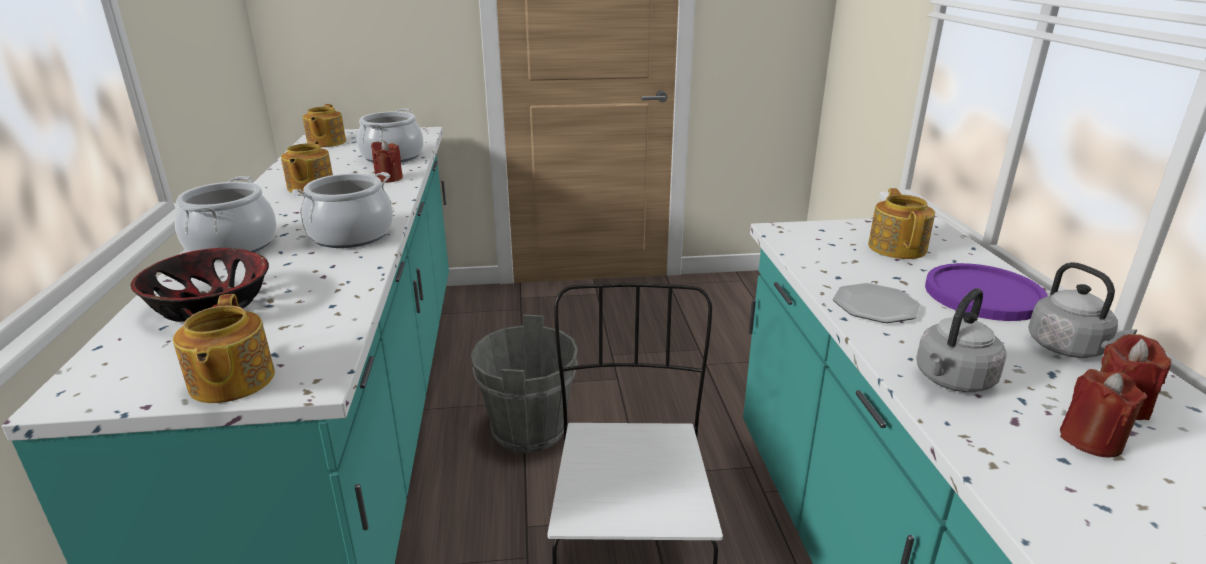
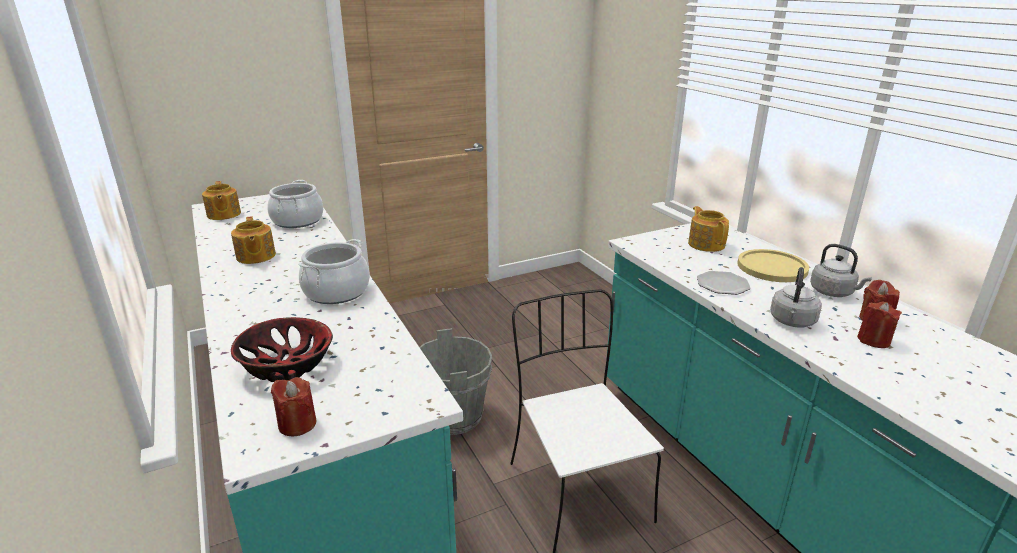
camera: 20 degrees left, 0 degrees up
teapot [173,294,275,403] -> none
cooking pot [175,176,276,260] -> none
red candle [371,140,403,183] -> red candle moved to [271,377,317,436]
purple plate [925,263,1048,321] -> yellow plate [737,249,809,282]

